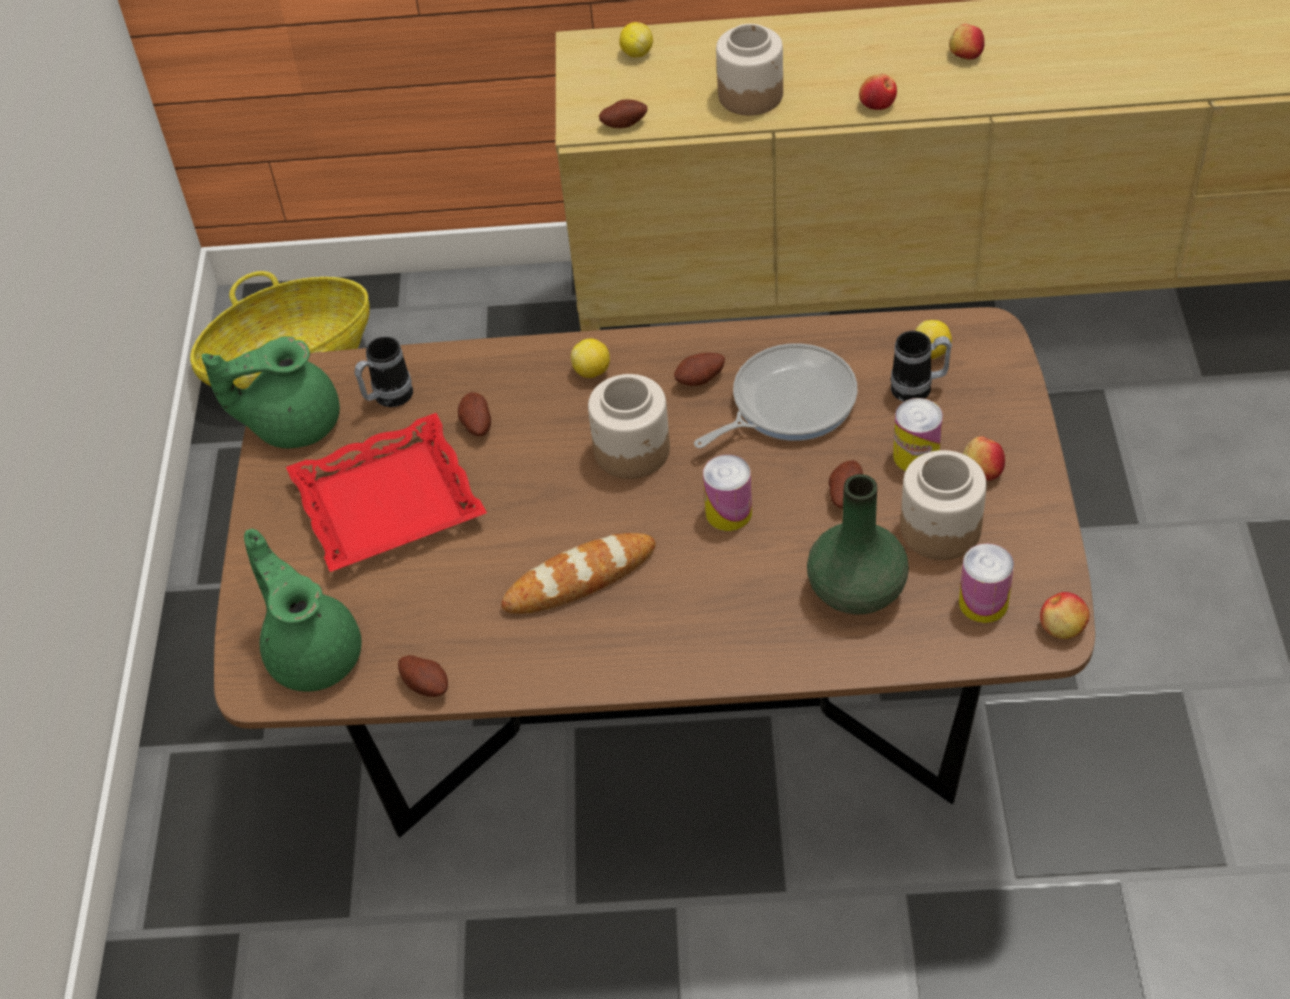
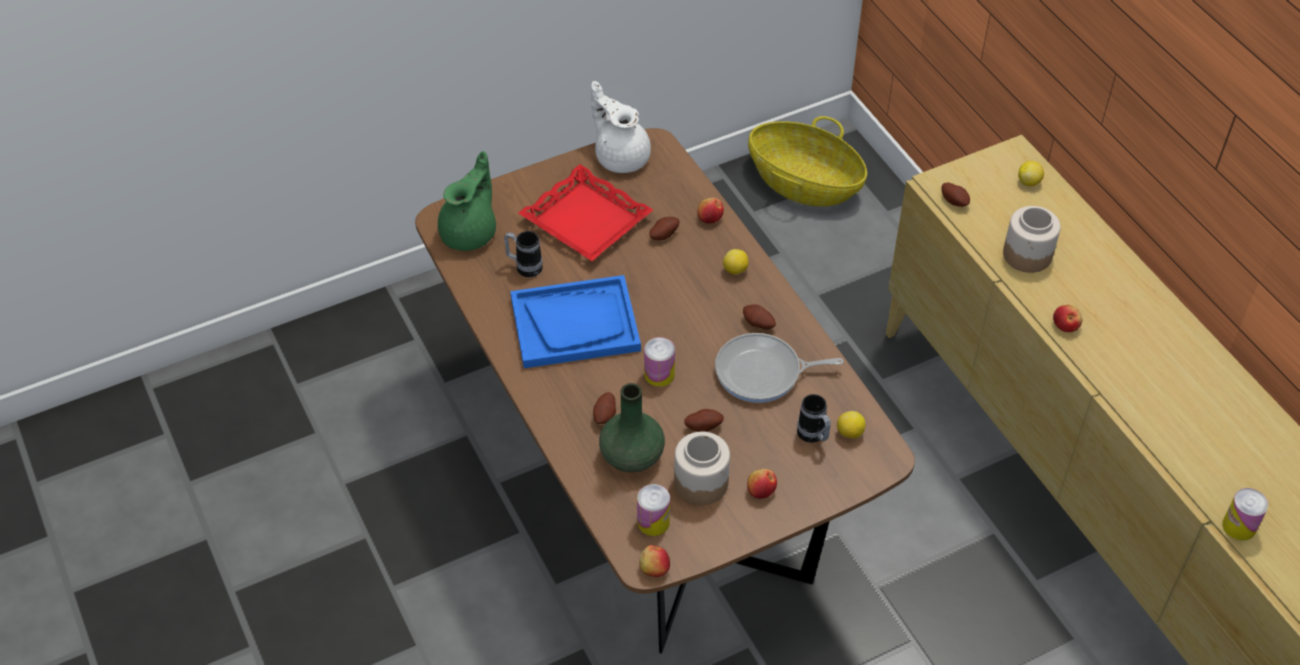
camera: 60 degrees right, 0 degrees up
green teapot [202,336,340,448] -> white teapot [591,81,651,173]
mug [354,337,413,407] -> mug moved to [504,231,543,277]
potato [398,655,448,697] -> potato moved to [593,392,616,424]
bread [501,533,656,614] -> blue tray [510,275,641,368]
jar [588,374,670,479] -> none
frying pan [694,343,858,448] -> frying pan turned 150 degrees clockwise [715,333,844,403]
can [893,398,943,471] -> can moved to [1222,488,1269,541]
apple [949,24,985,60] -> apple moved to [697,198,724,224]

